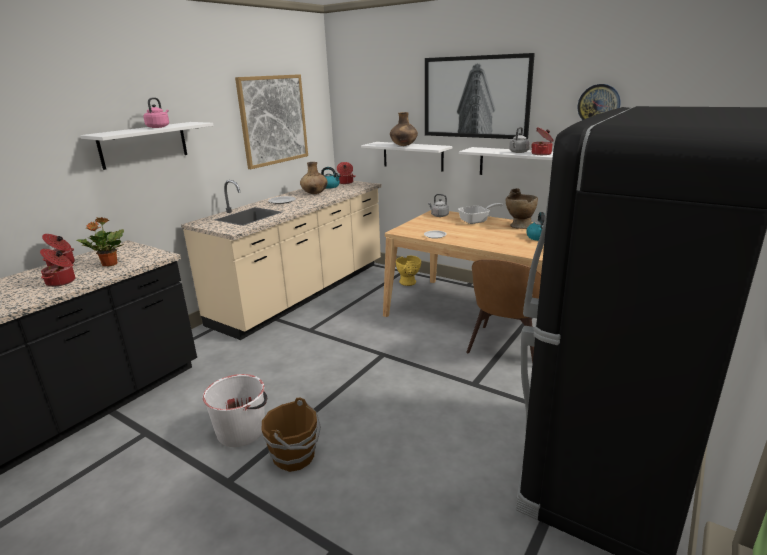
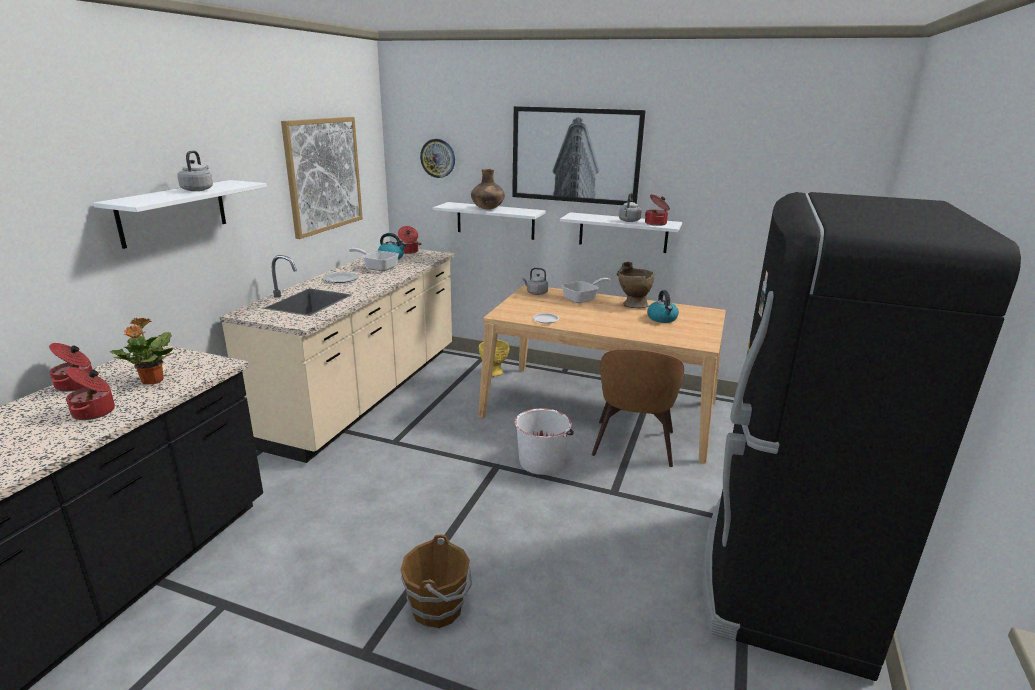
camera: 15 degrees left, 0 degrees up
pink kettle [143,97,169,128] -> grey kettle [177,151,213,191]
white bucket [203,374,267,447] -> white bucket moved to [515,408,574,475]
brown vase [300,162,328,194] -> frying pan [349,248,399,271]
wall clock [578,84,620,120] -> wall clock moved to [420,139,455,178]

